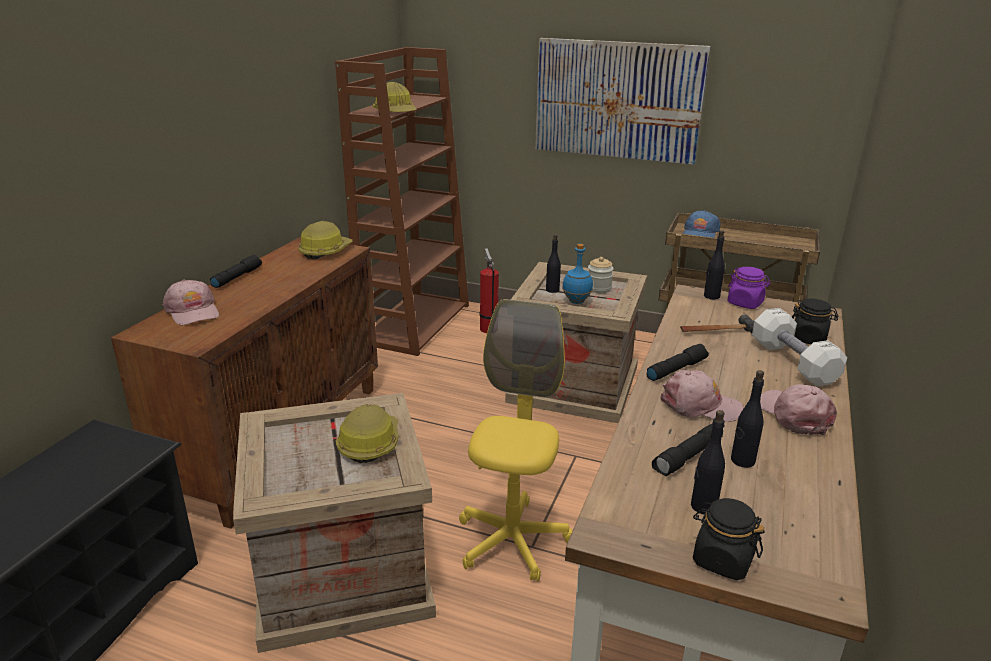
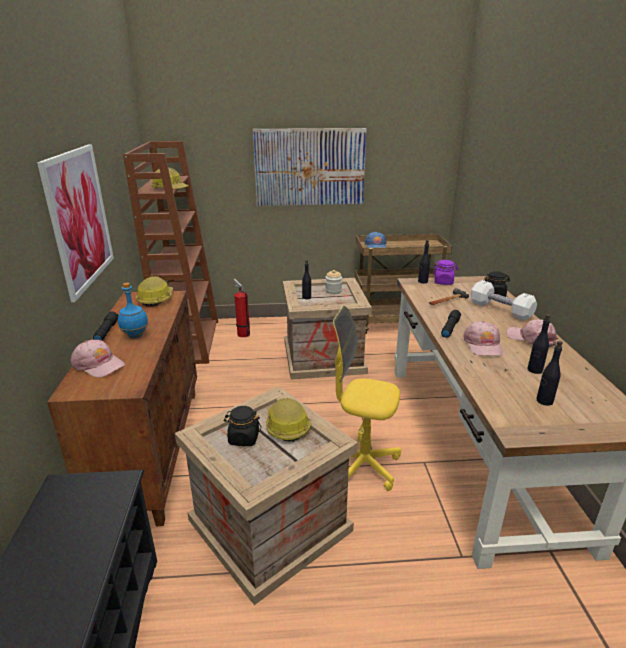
camera: 25 degrees left, 0 degrees up
yellow office chair [459,299,573,582] -> yellow office chair turned 60 degrees counterclockwise [333,306,401,491]
blue bottle [562,244,593,304] -> blue bottle moved to [118,283,148,338]
black flashlight [652,424,723,476] -> none
pink cap [660,370,743,422] -> pink cap turned 105 degrees clockwise [463,321,503,356]
black jar [693,498,765,580] -> black jar moved to [223,406,261,446]
none -> picture [37,144,114,302]

